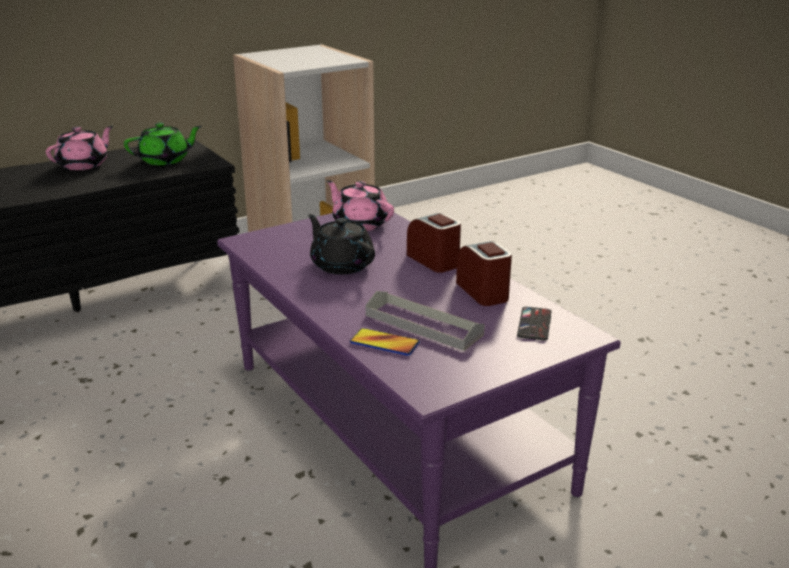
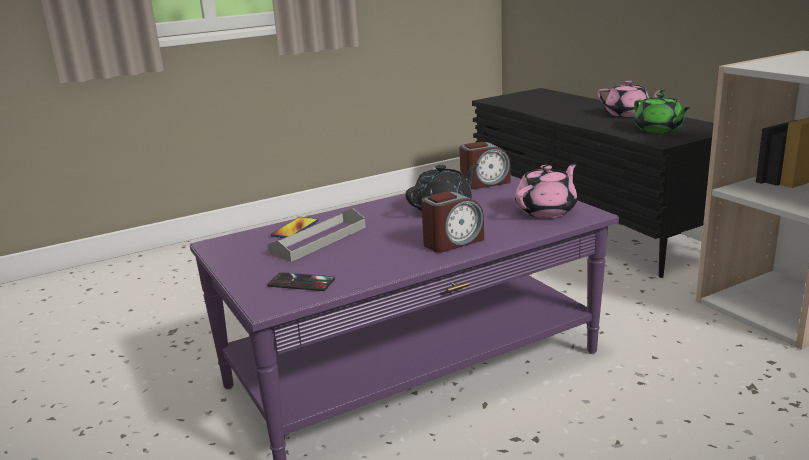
camera: 95 degrees right, 5 degrees down
alarm clock [456,241,512,306] -> alarm clock moved to [460,142,511,189]

